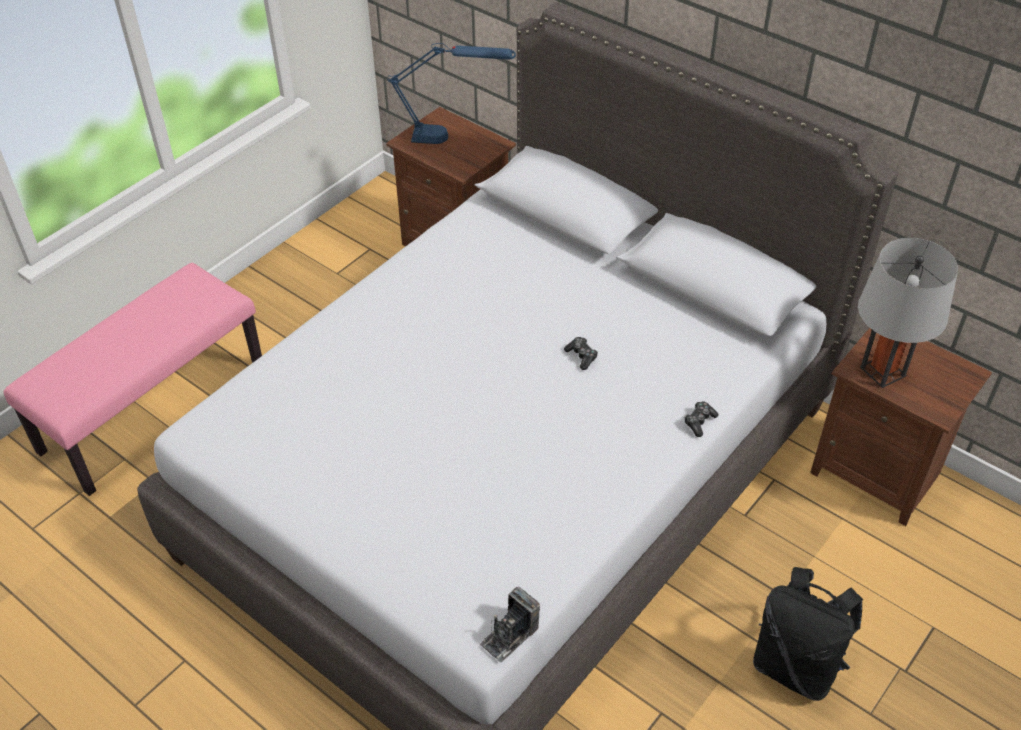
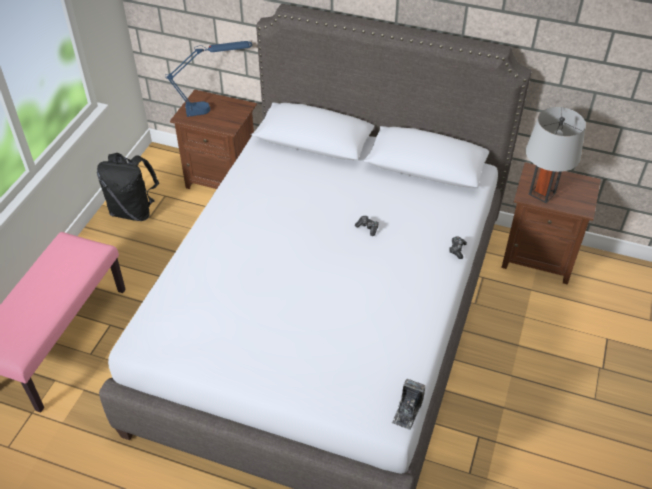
camera: 20 degrees left, 0 degrees up
black backpack [753,567,863,701] -> black backpack moved to [97,153,159,221]

